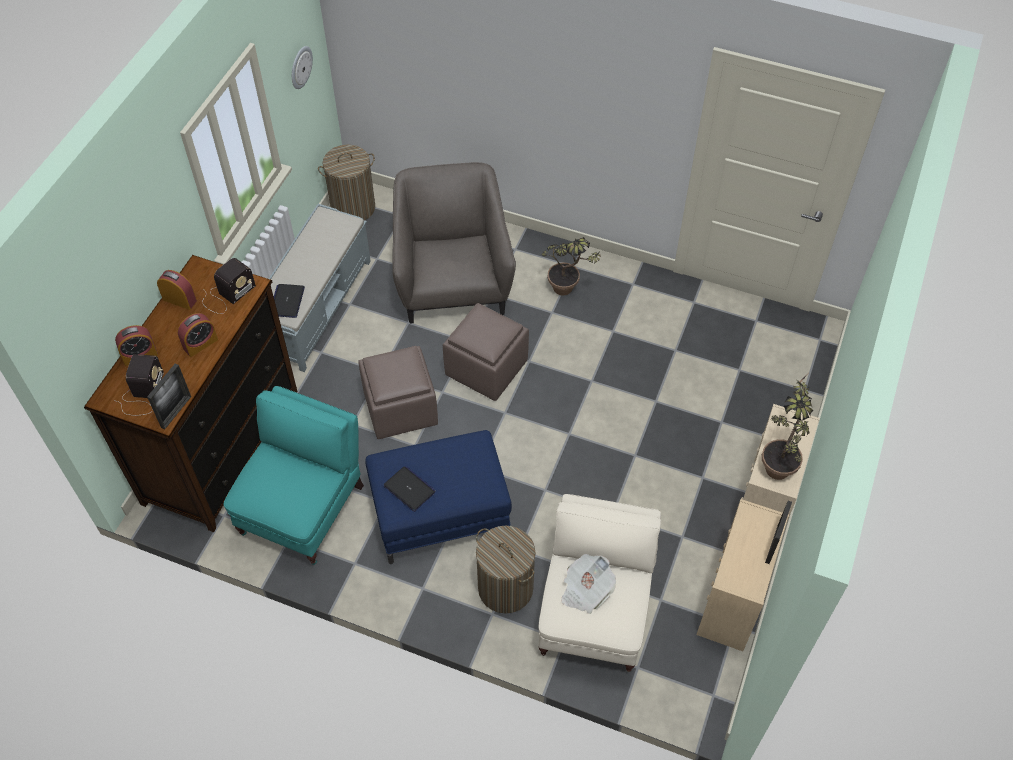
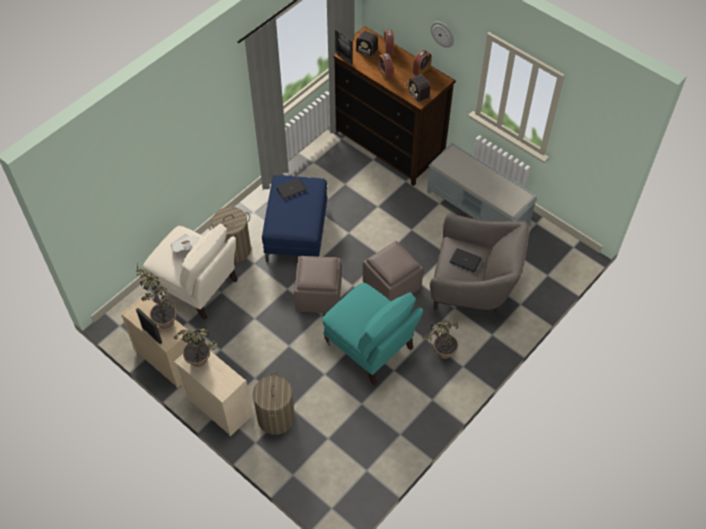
camera: 110 degrees right, 0 degrees up
turquoise armchair [224,386,364,565] -> turquoise armchair moved to [322,283,423,385]
laptop [274,284,305,318] -> laptop moved to [449,248,482,273]
wall clock [292,46,313,89] -> wall clock moved to [430,21,454,48]
laundry basket [318,145,375,220] -> laundry basket moved to [253,372,295,435]
brown ottoman [358,346,438,439] -> brown ottoman moved to [294,256,342,313]
none -> potted plant [135,263,177,329]

